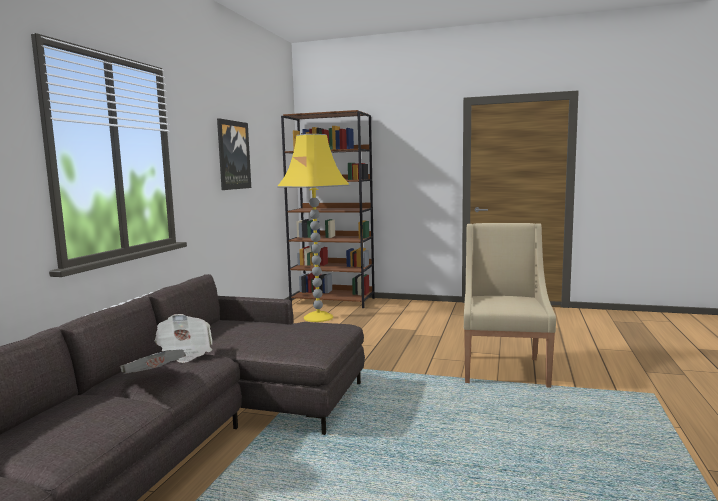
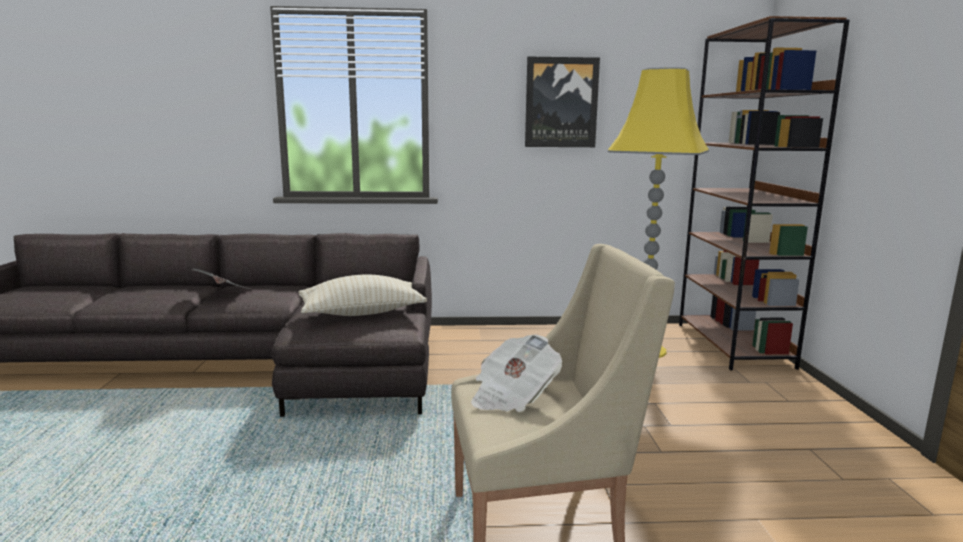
camera: 70 degrees right, 5 degrees up
newspaper [155,314,212,363] -> newspaper moved to [471,334,562,412]
none -> beige pillow [299,274,427,316]

